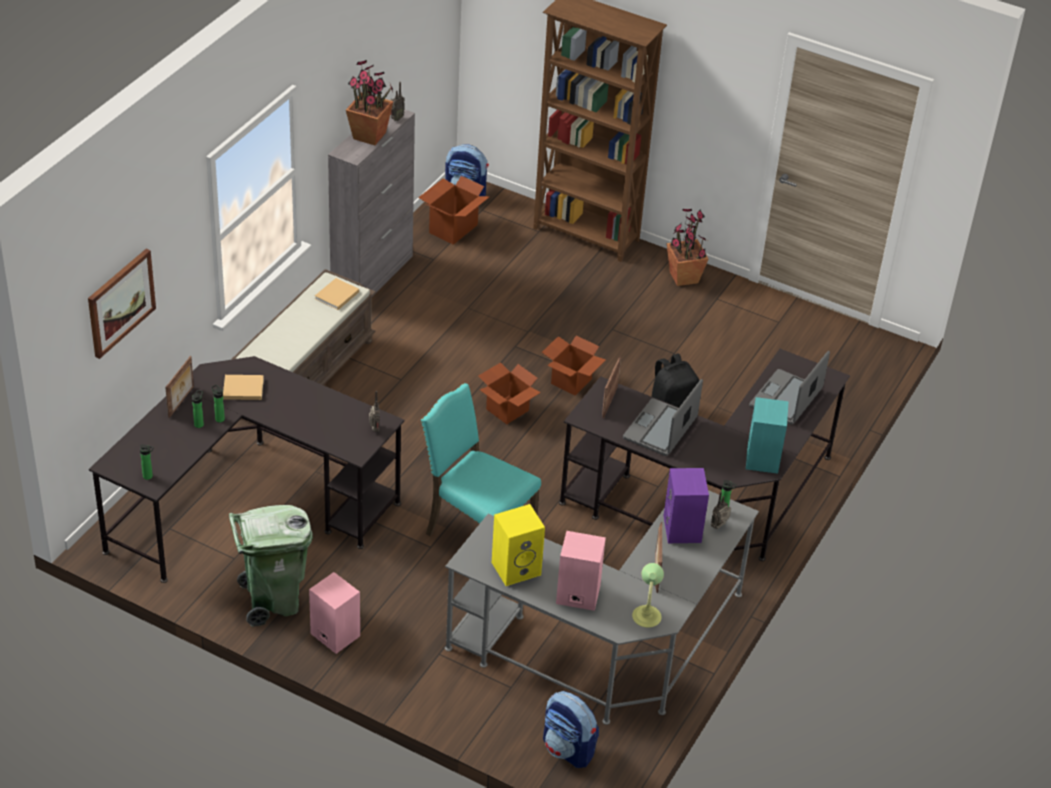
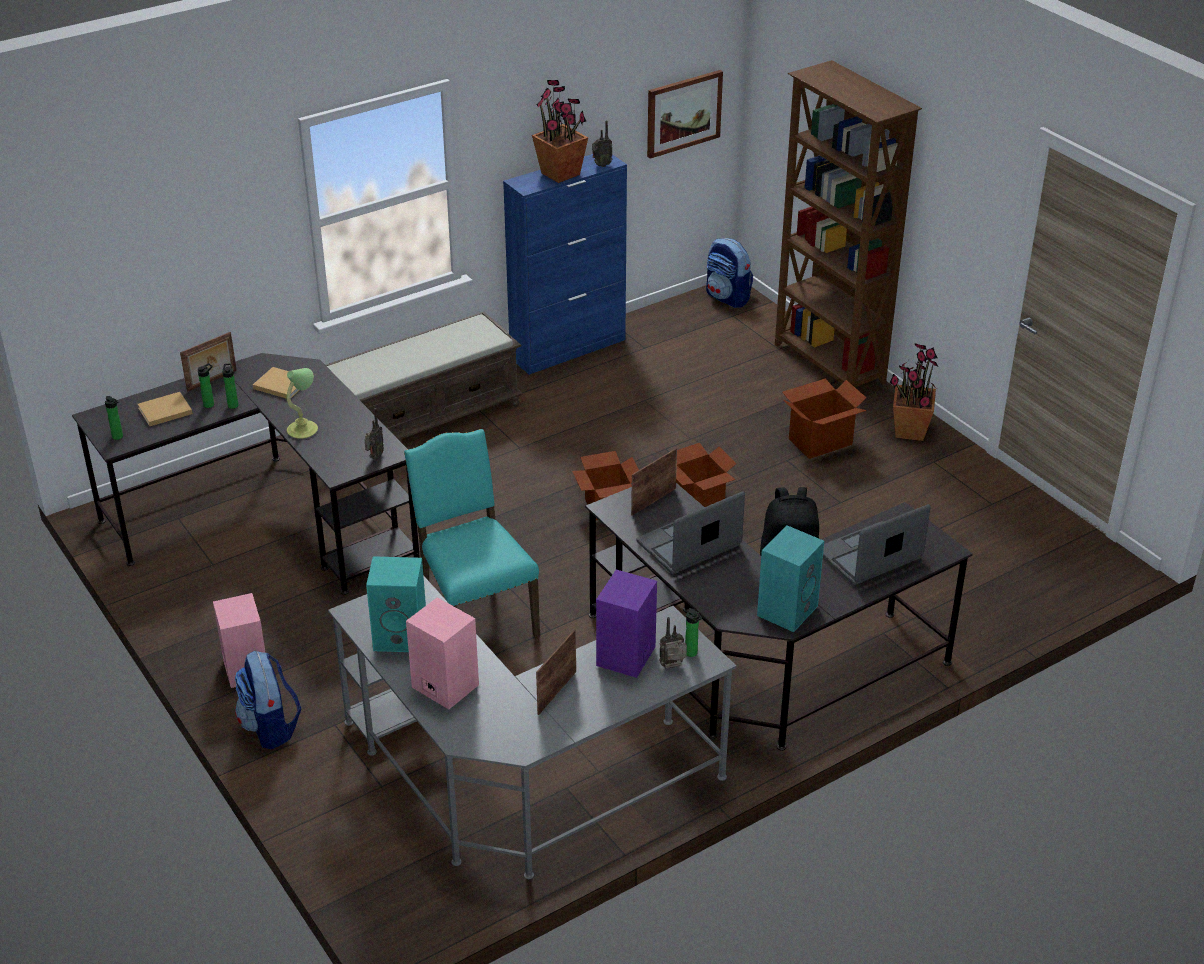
camera: 30 degrees right, 5 degrees down
picture [88,249,156,359] -> picture moved to [647,70,723,159]
green trash can [229,505,313,627] -> none
beige book [315,278,359,310] -> beige book moved to [138,392,193,426]
grey cabinet [328,109,415,298] -> blue cabinet [503,154,627,375]
cardboard box [418,176,490,245] -> cardboard box moved to [782,378,867,459]
yellow speaker [492,504,545,586] -> turquoise speaker [366,556,426,652]
backpack [543,691,599,768] -> backpack moved to [235,650,301,749]
table lamp [632,563,664,628] -> table lamp moved to [287,368,318,439]

